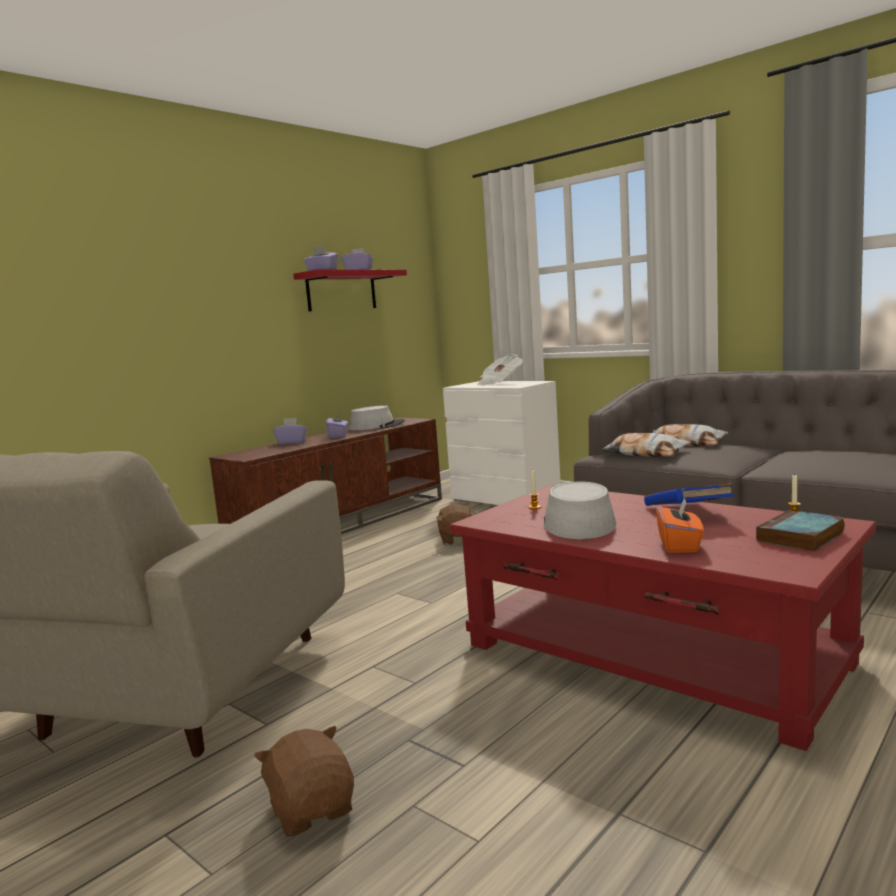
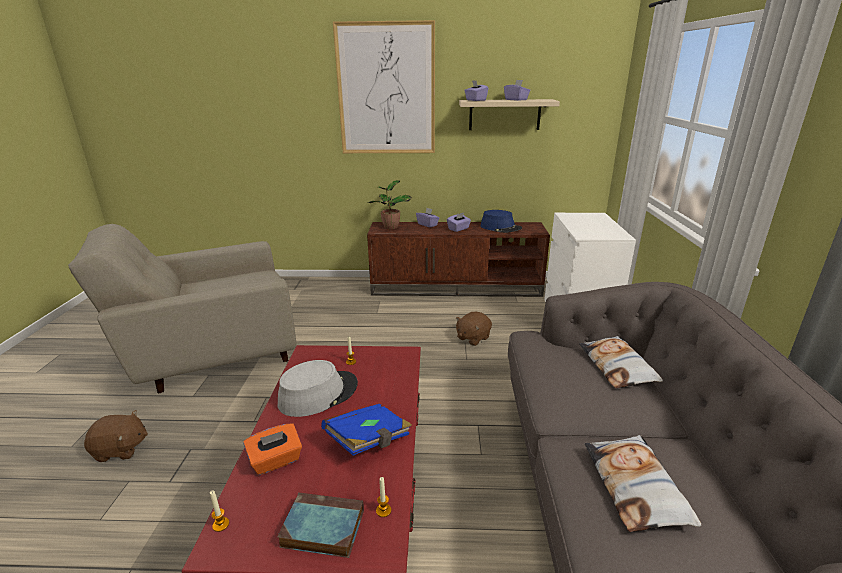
camera: 50 degrees right, 15 degrees up
brown plush toy [254,726,354,837] -> brown plush toy turned 60 degrees clockwise [84,410,148,462]
red shelf [293,269,407,311] -> beige shelf [459,99,560,130]
grey hat [349,405,405,430] -> blue hat [481,210,522,233]
newspaper [477,354,523,386] -> none
pillow [600,433,691,457] -> pillow moved to [585,435,702,532]
none -> candle [210,491,229,532]
none -> picture [333,20,435,153]
none -> potted plant [367,180,412,229]

